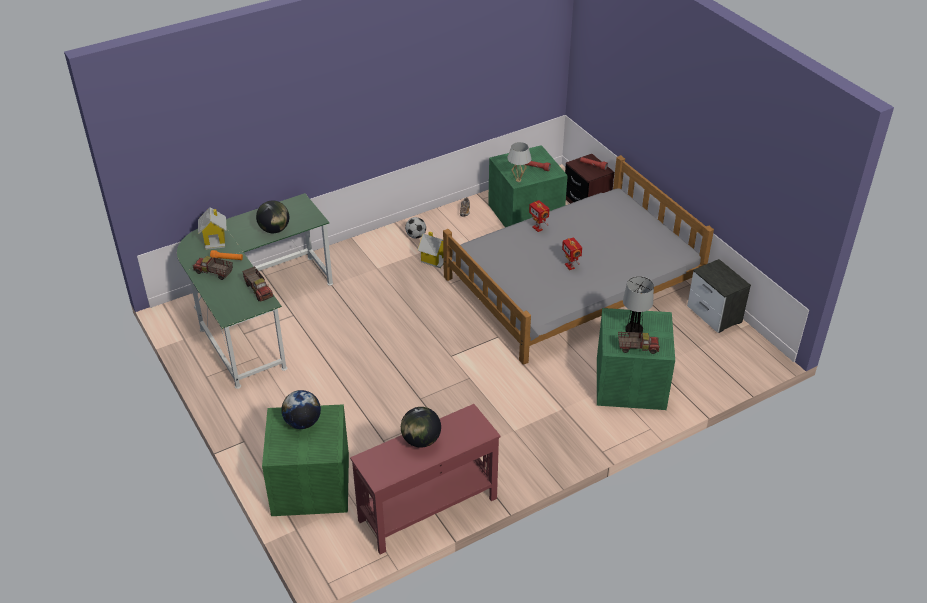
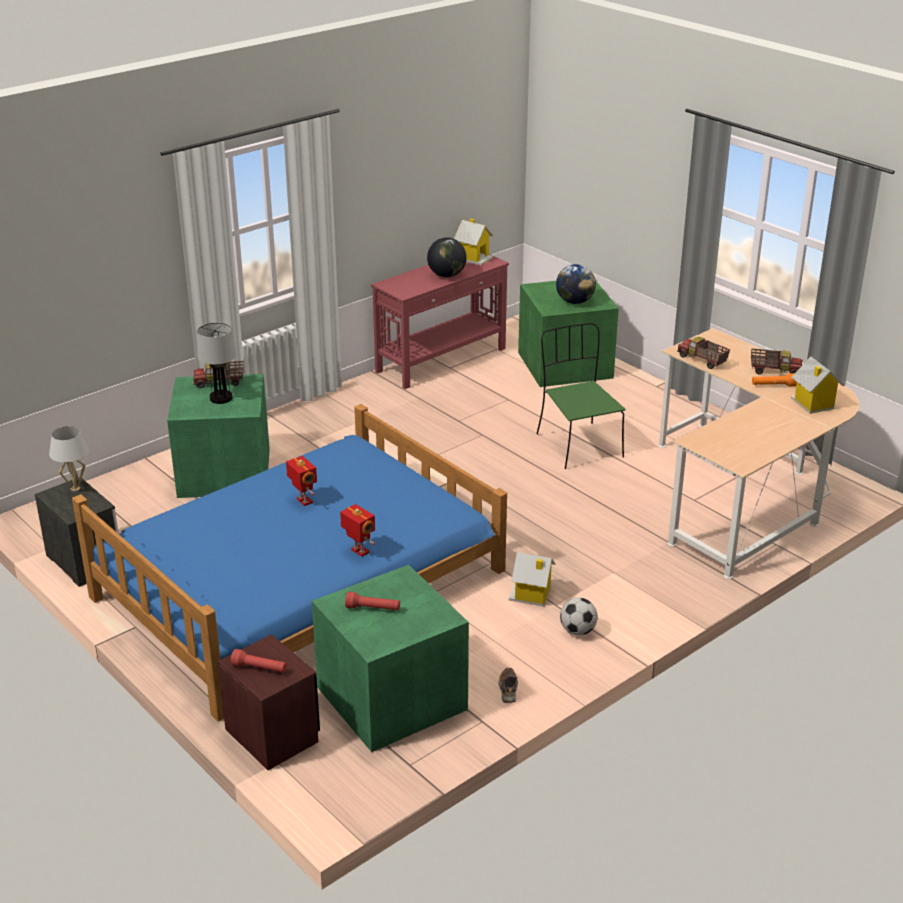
camera: 170 degrees right, 10 degrees down
green desk [177,193,333,389] -> beige desk [658,328,859,579]
globe [256,201,289,233] -> none
grey bed [443,155,714,365] -> blue bed [72,404,507,721]
white table lamp [507,142,531,182] -> white table lamp moved to [49,426,89,492]
none -> toy house [454,219,494,265]
none -> green chair [536,323,626,469]

